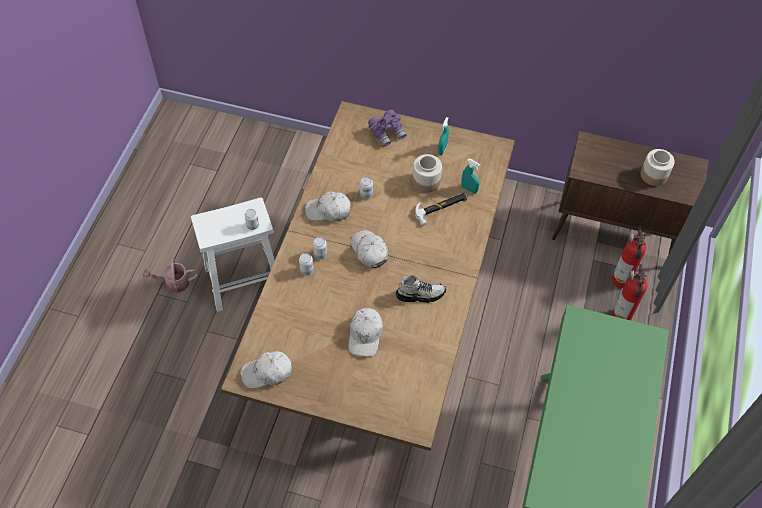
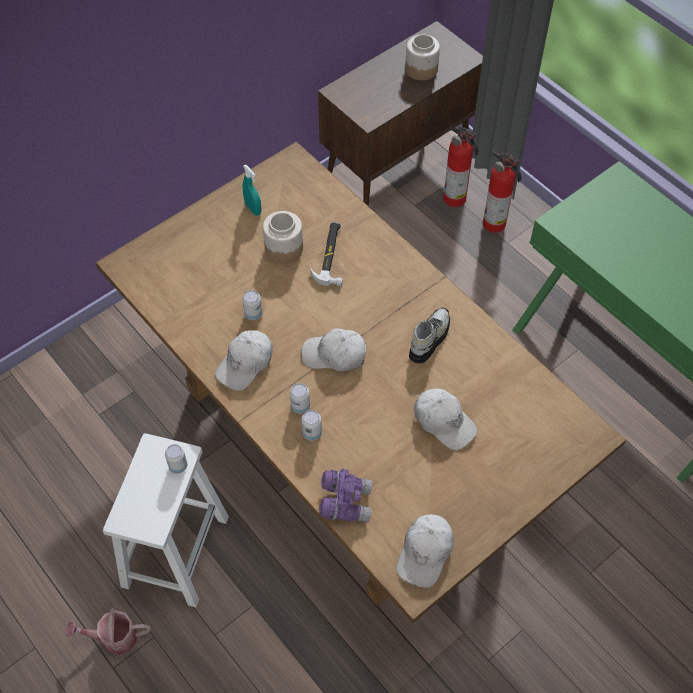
camera: 55 degrees left, 0 degrees up
watering can [142,259,198,293] -> watering can turned 60 degrees clockwise [65,608,151,655]
purple binoculars [368,110,406,147] -> purple binoculars moved to [319,469,372,522]
turquoise spray bottle [461,159,480,194] -> none

